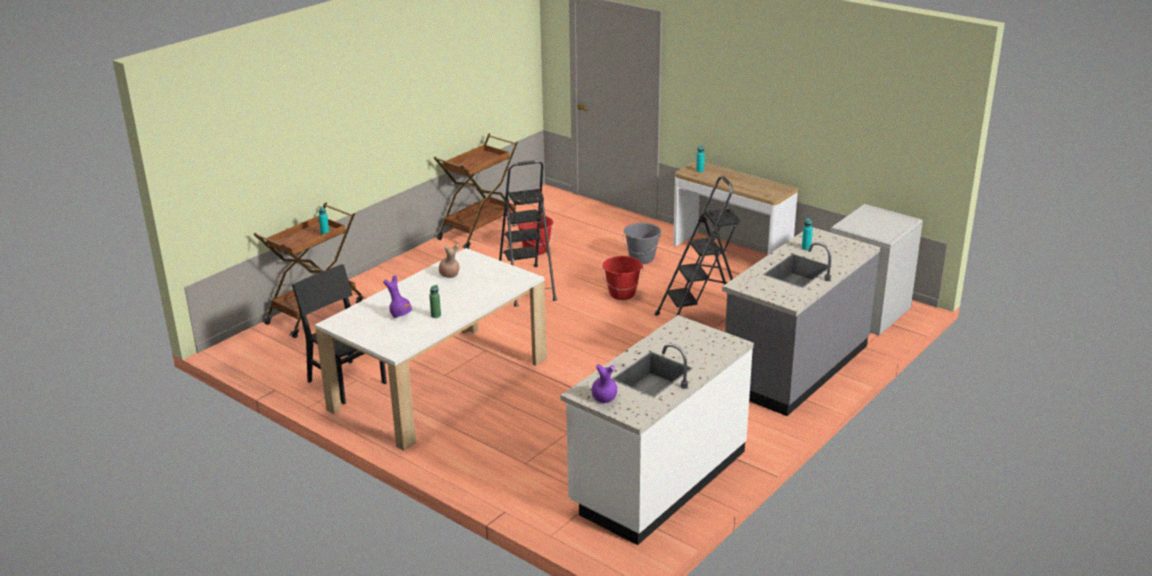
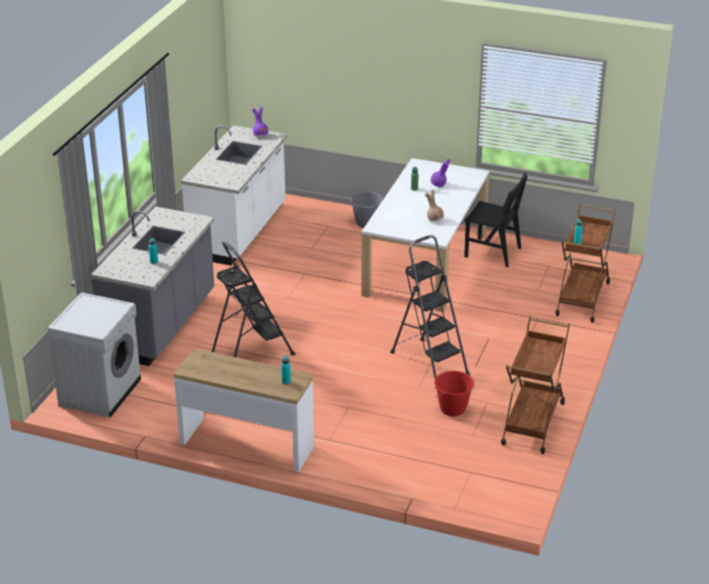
camera: 160 degrees right, 5 degrees up
red bucket [602,256,643,300] -> none
grey bucket [623,223,661,264] -> grey bucket moved to [350,191,383,228]

